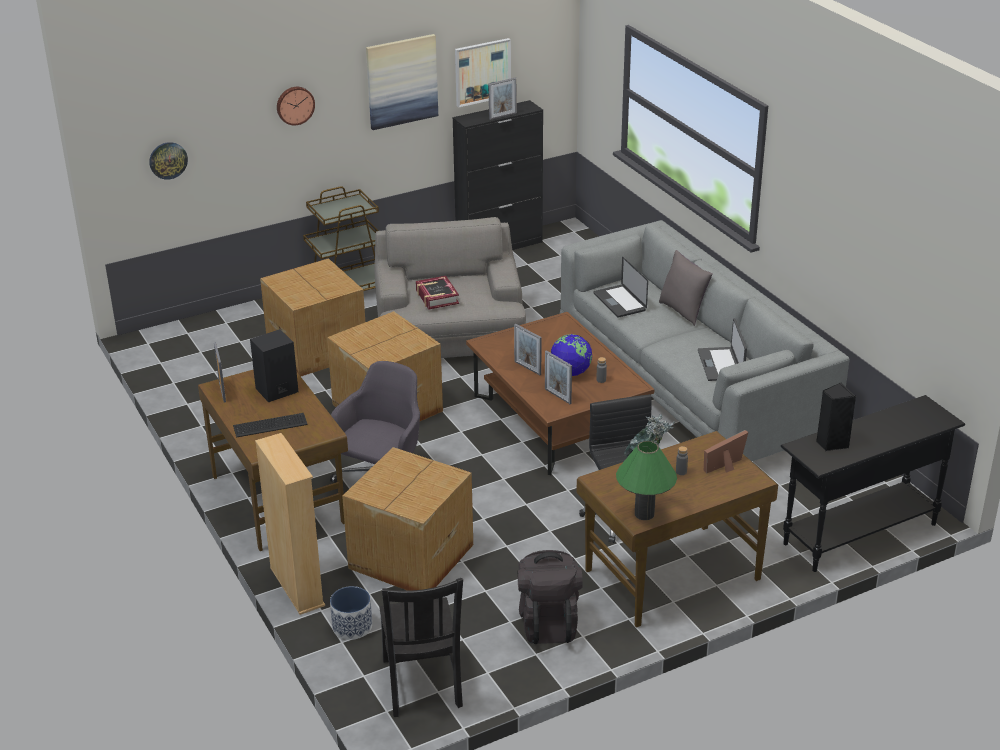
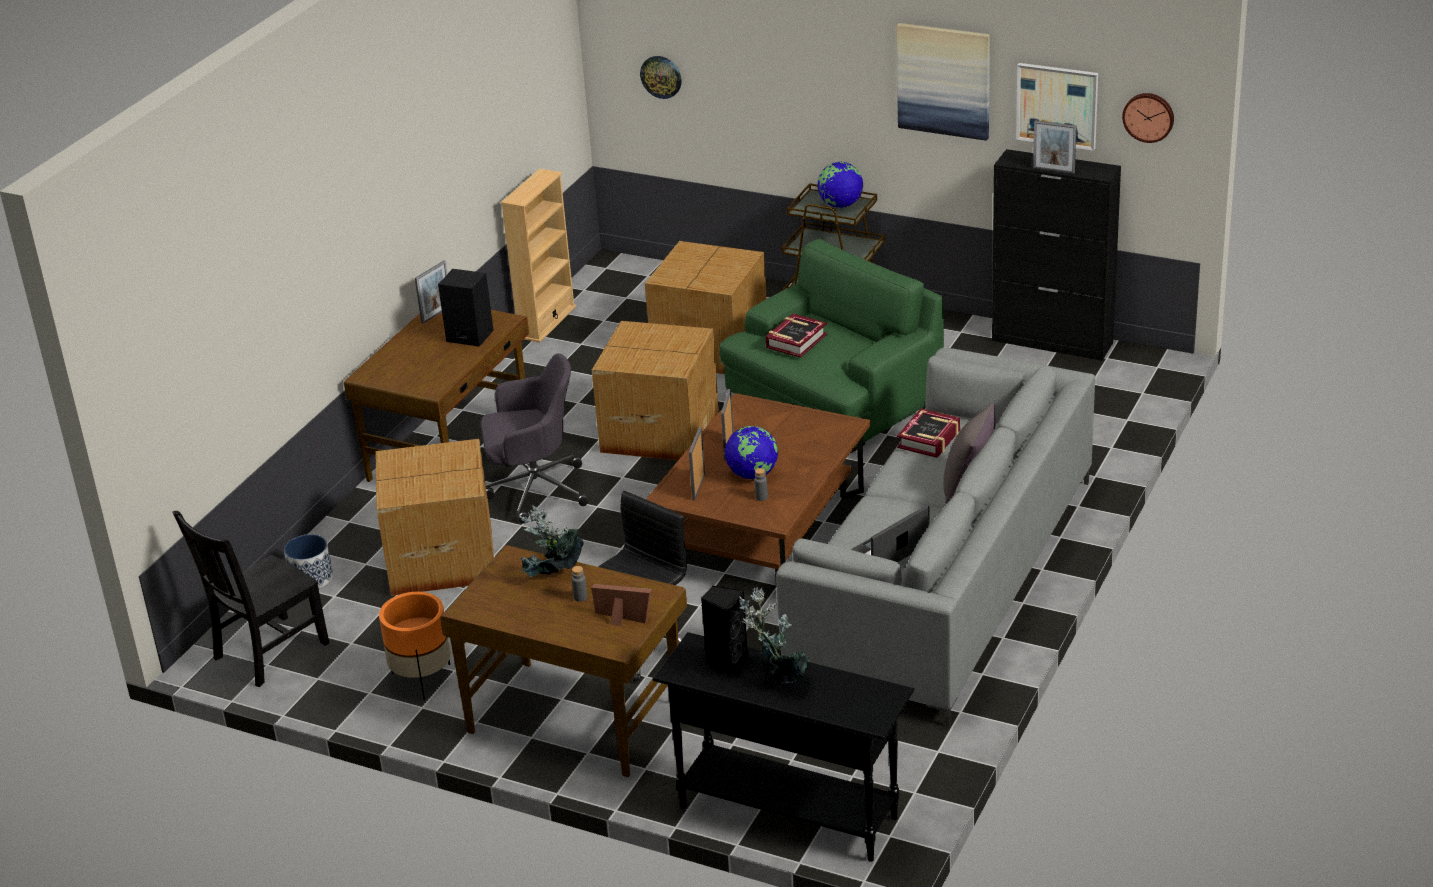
camera: 55 degrees right, 0 degrees up
keyboard [233,413,308,438] -> none
beige bookcase [255,433,325,615] -> beige bookcase moved to [501,169,576,343]
wall clock [277,87,315,126] -> wall clock moved to [1122,93,1174,143]
grey armchair [374,217,526,358] -> green armchair [719,239,944,453]
black backpack [518,550,583,644] -> orange planter [379,592,451,700]
laptop [593,257,648,318] -> book [897,408,960,458]
green table lamp [616,441,677,520] -> none
none -> potted plant [740,587,810,684]
none -> globe [817,162,863,208]

